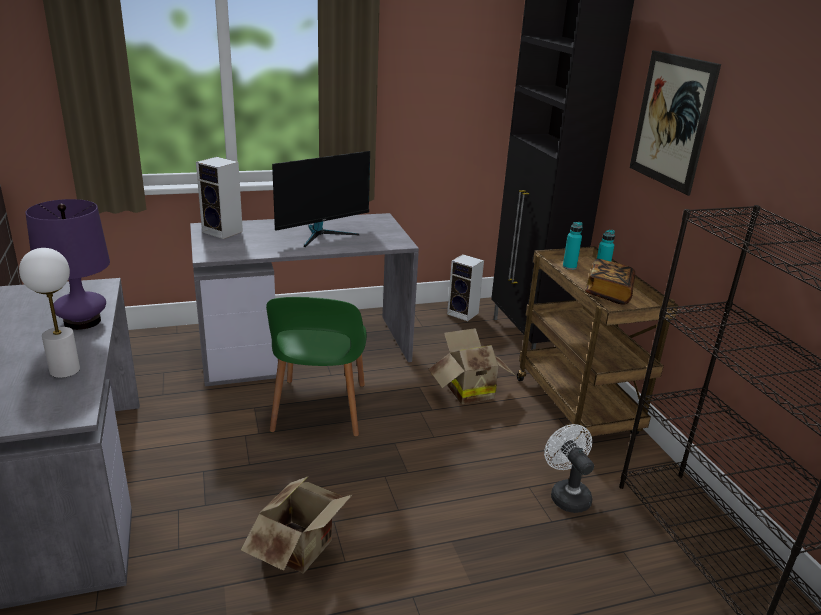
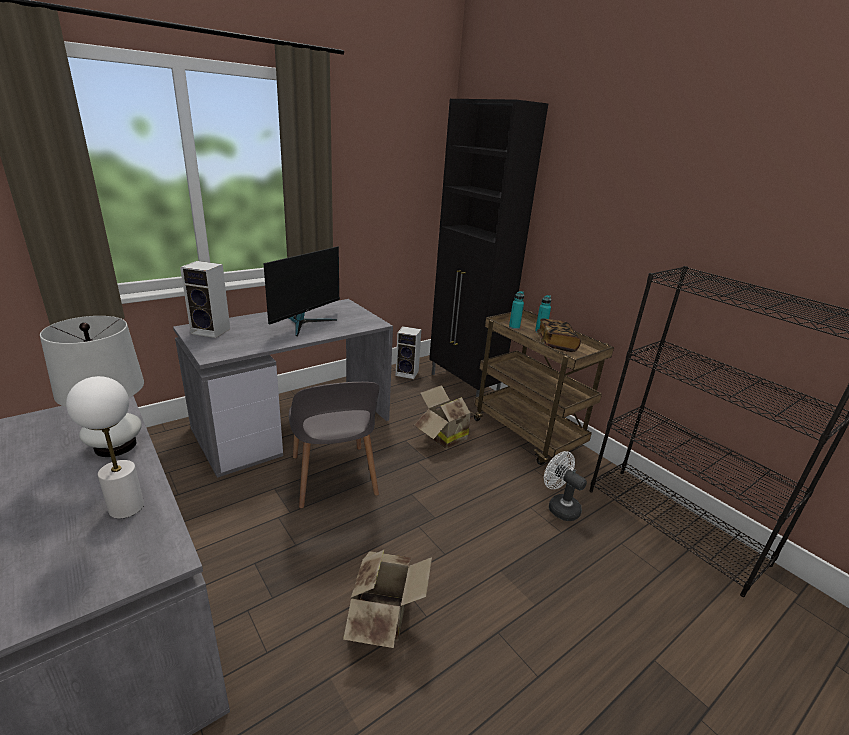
camera: 20 degrees left, 0 degrees up
purple table lamp [25,199,110,330] -> white table lamp [40,316,144,457]
green chair [266,297,367,437] -> grey chair [289,382,379,509]
picture [630,50,721,196] -> none

